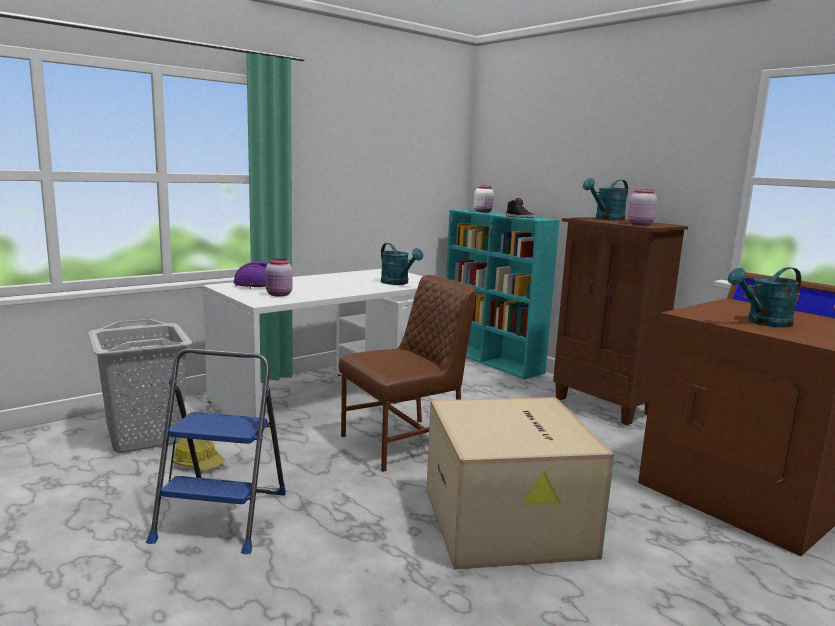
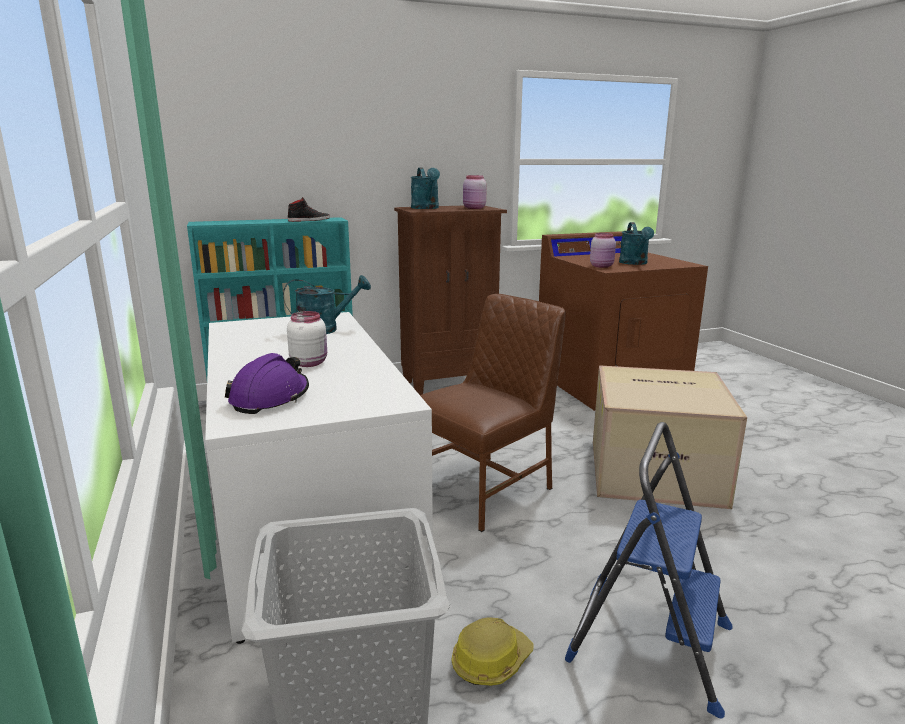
camera: 70 degrees left, 5 degrees up
pink jar [265,258,293,297] -> pink jar moved to [590,233,616,268]
brown chair [339,275,476,472] -> brown chair turned 60 degrees clockwise [420,294,566,532]
white jar [474,185,494,213] -> white jar moved to [287,311,327,367]

